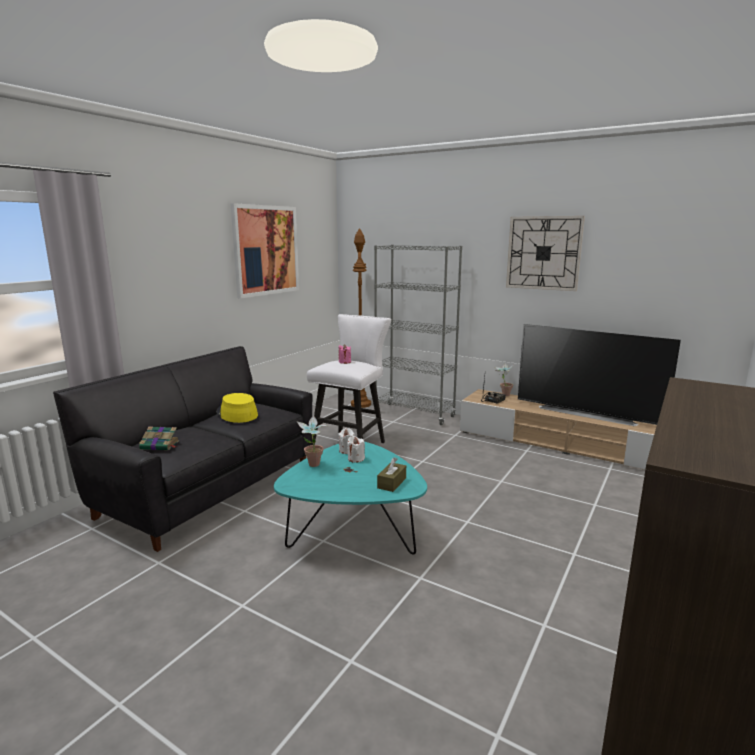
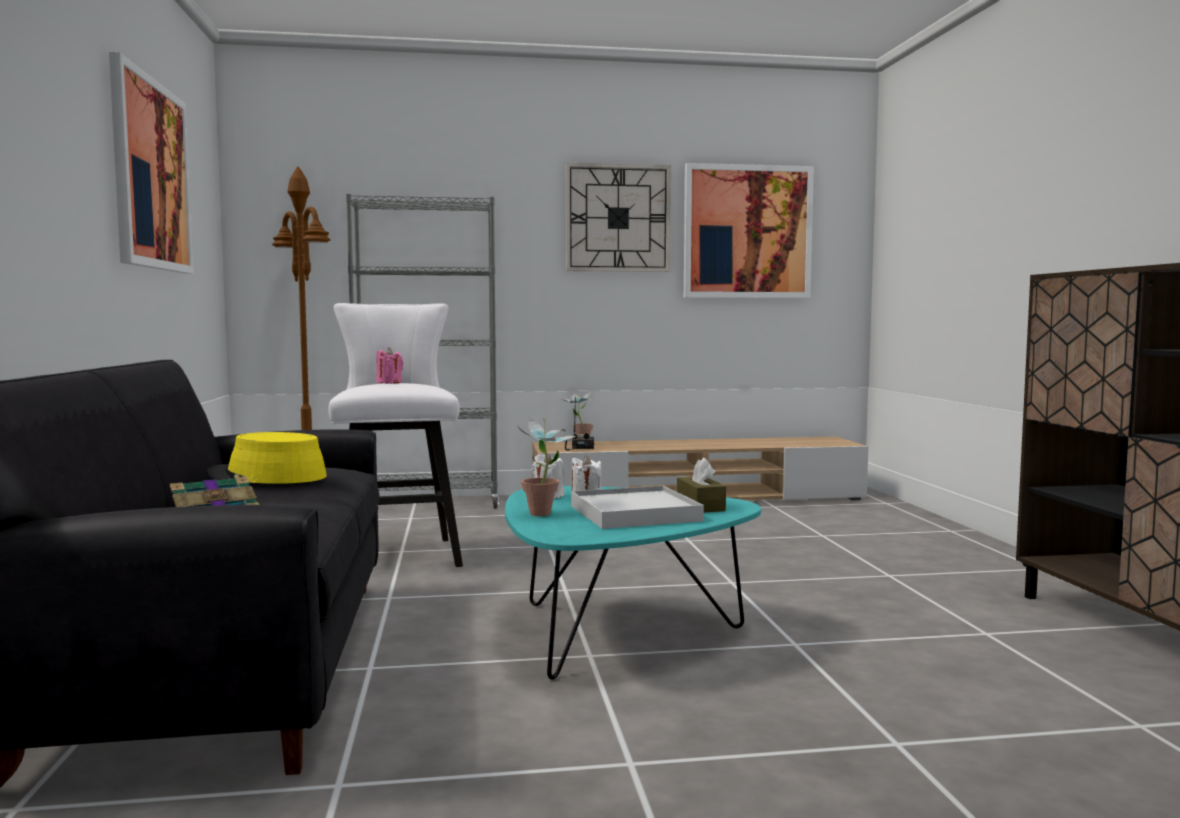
camera: 40 degrees left, 10 degrees down
television [518,324,681,426] -> none
none -> white tray [571,486,704,529]
none -> picture [684,163,814,298]

